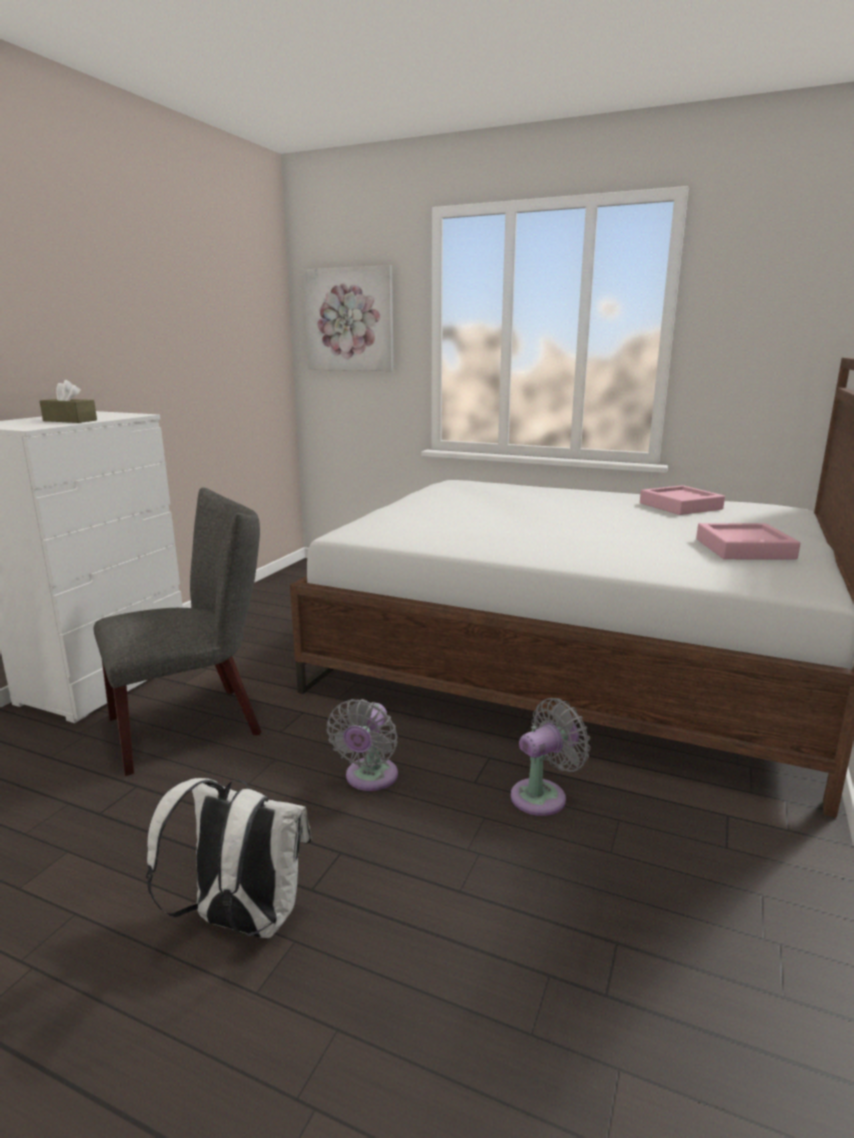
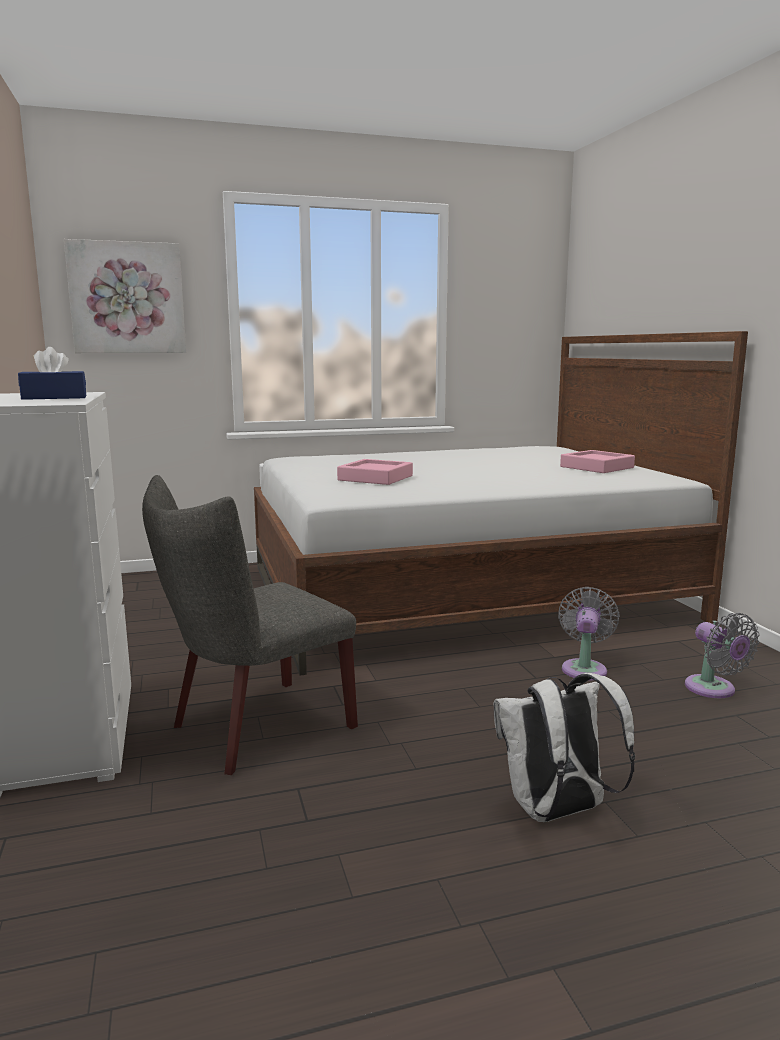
camera: 40 degrees left, 5 degrees down
brown tissue box [40,380,97,423] -> blue tissue box [18,347,86,400]
grey chair [94,487,261,776] -> grey chair turned 150 degrees counterclockwise [142,475,358,775]
grey fan [327,699,398,791] -> grey fan moved to [685,613,760,698]
pink tray [640,485,725,515] -> pink tray moved to [337,459,413,485]

